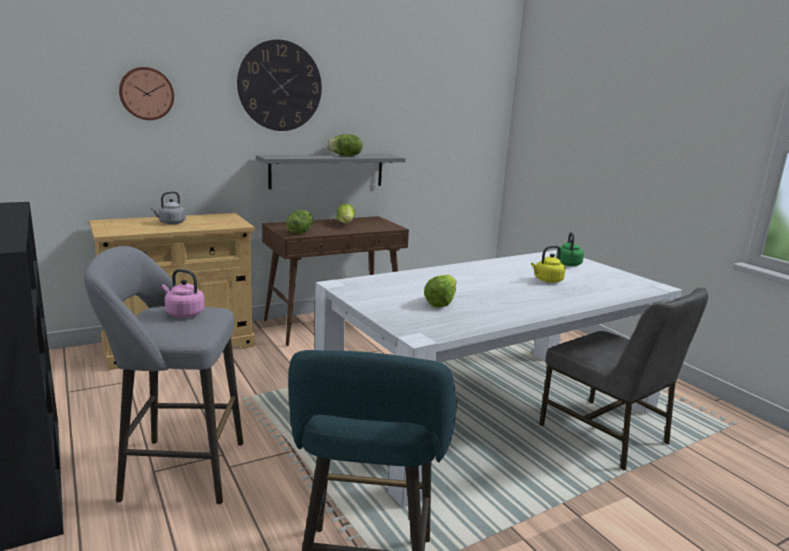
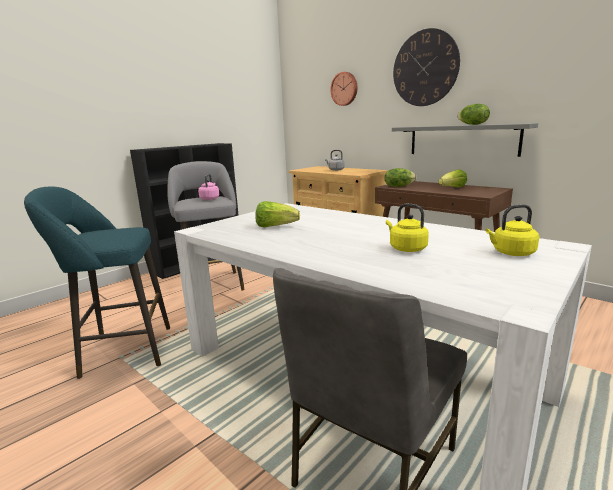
camera: 75 degrees right, 0 degrees up
green kettle [556,232,584,266] -> yellow kettle [485,204,539,256]

